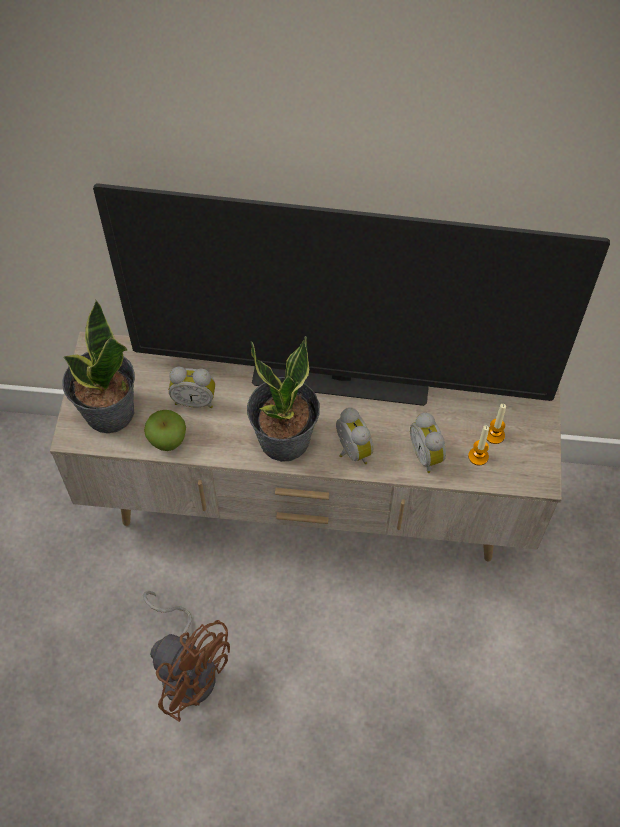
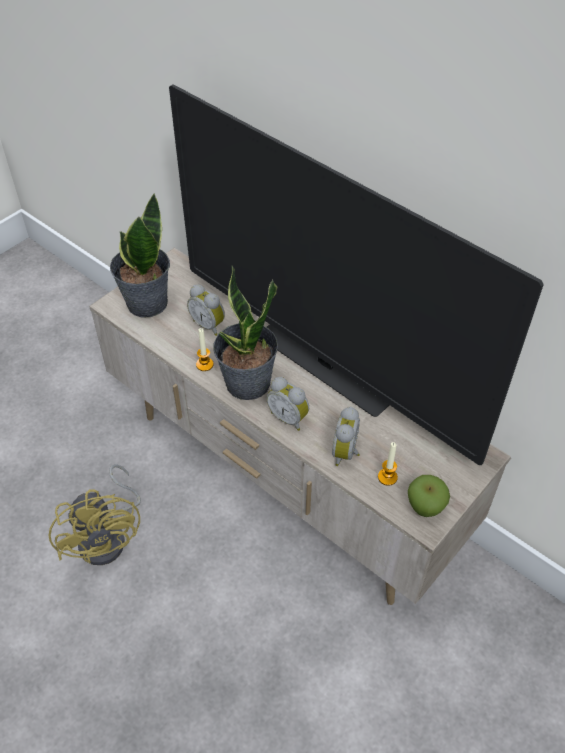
camera: 35 degrees right, 10 degrees down
brown fan [143,590,230,722] -> yellow fan [49,464,141,565]
apple [144,410,186,451] -> apple moved to [408,475,450,517]
alarm clock [336,408,374,464] -> alarm clock turned 120 degrees clockwise [267,377,309,431]
candle [487,404,506,444] -> candle moved to [196,328,214,371]

